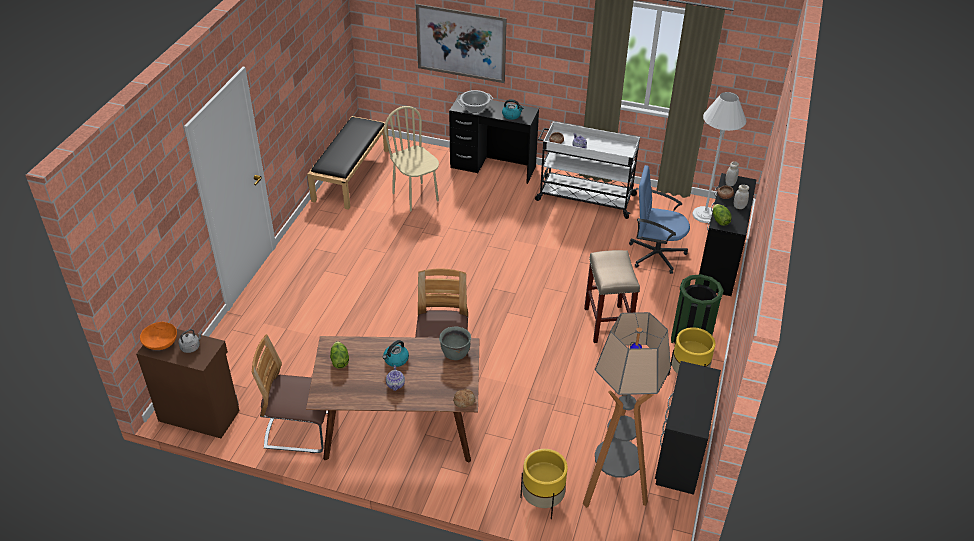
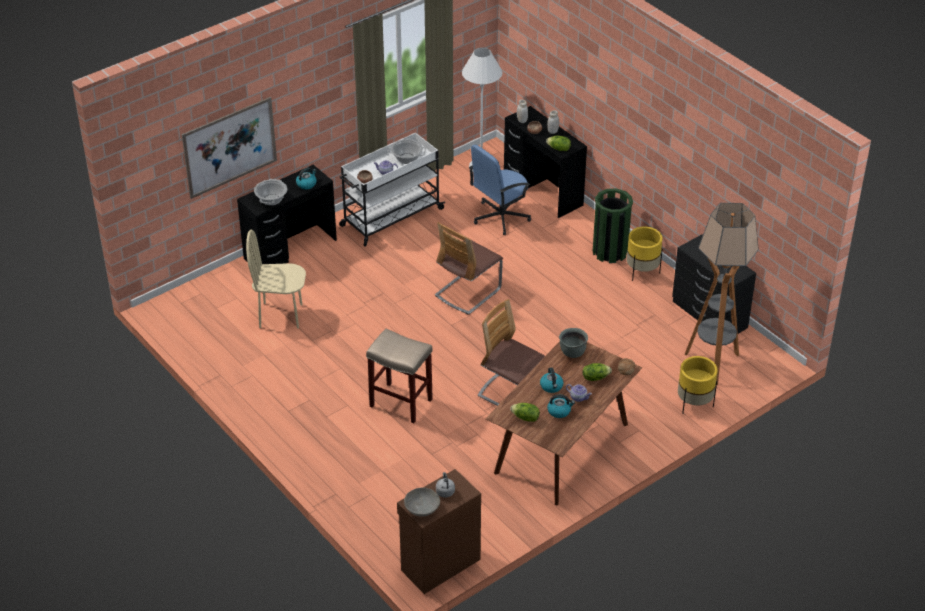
camera: 55 degrees left, 0 degrees up
orange bowl [140,322,177,350] -> grey bowl [404,488,440,517]
chair [252,334,328,453] -> chair moved to [435,222,503,315]
black bench [307,116,389,210] -> none
beige stool [584,250,640,343] -> beige stool moved to [366,329,433,423]
none -> cooking pot [388,139,426,164]
none -> kettle [547,395,575,418]
none -> lettuce [583,363,612,381]

